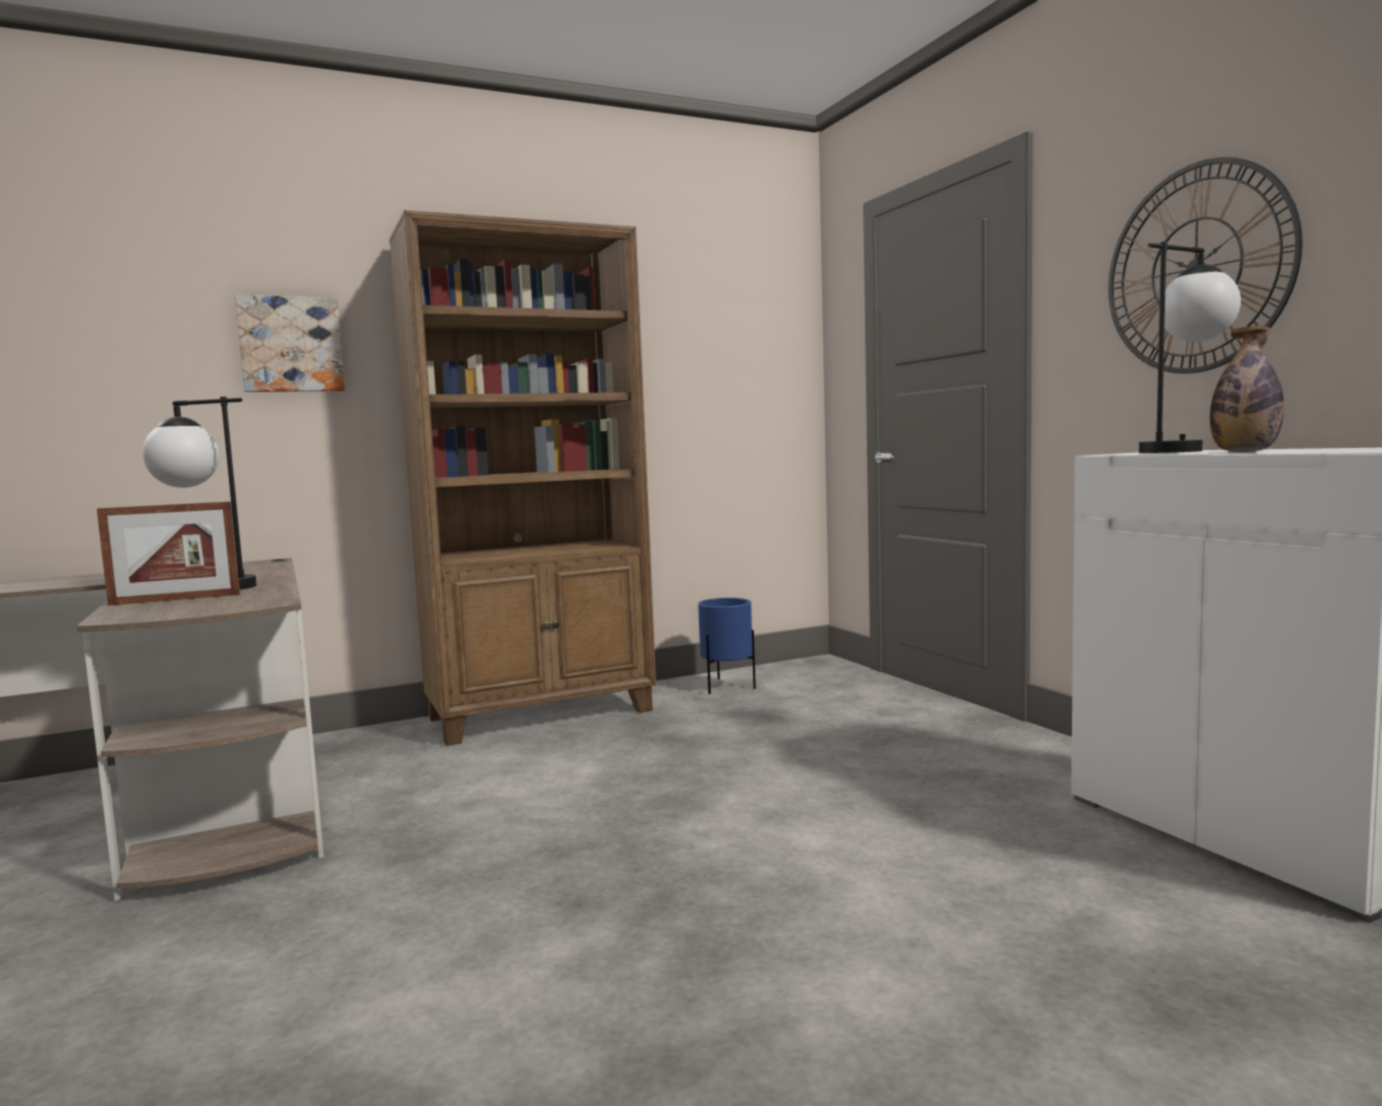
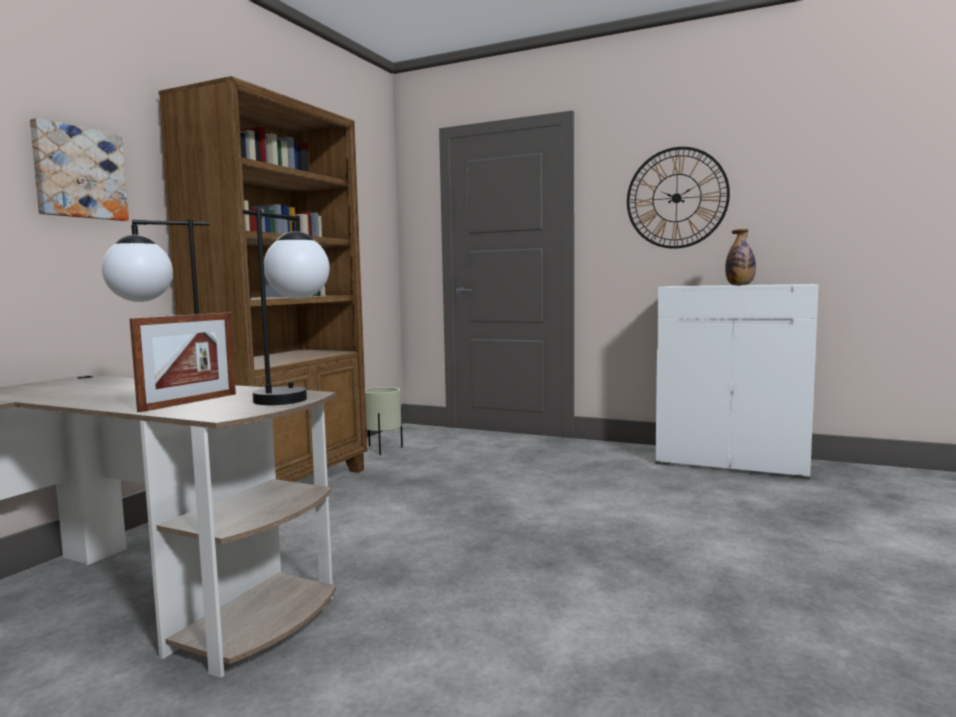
camera: 40 degrees left, 0 degrees up
blue planter [698,598,756,694] -> beige planter [365,387,403,455]
table lamp [1139,242,1241,453] -> table lamp moved to [243,209,330,405]

